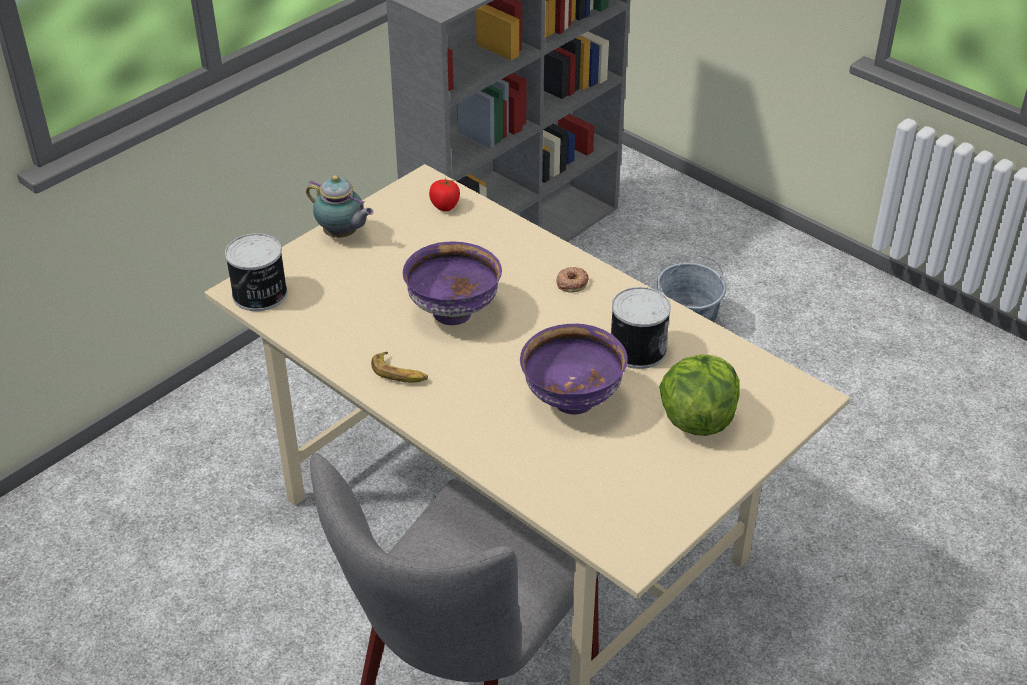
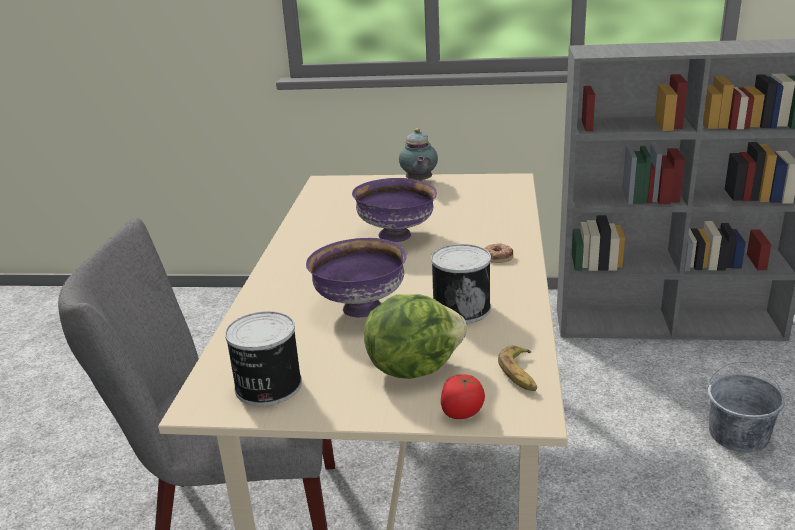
camera: 55 degrees right, 15 degrees down
can [225,233,287,311] -> can moved to [225,311,302,406]
banana [371,352,428,383] -> banana moved to [498,346,537,391]
tomato [429,178,460,211] -> tomato moved to [441,374,485,419]

